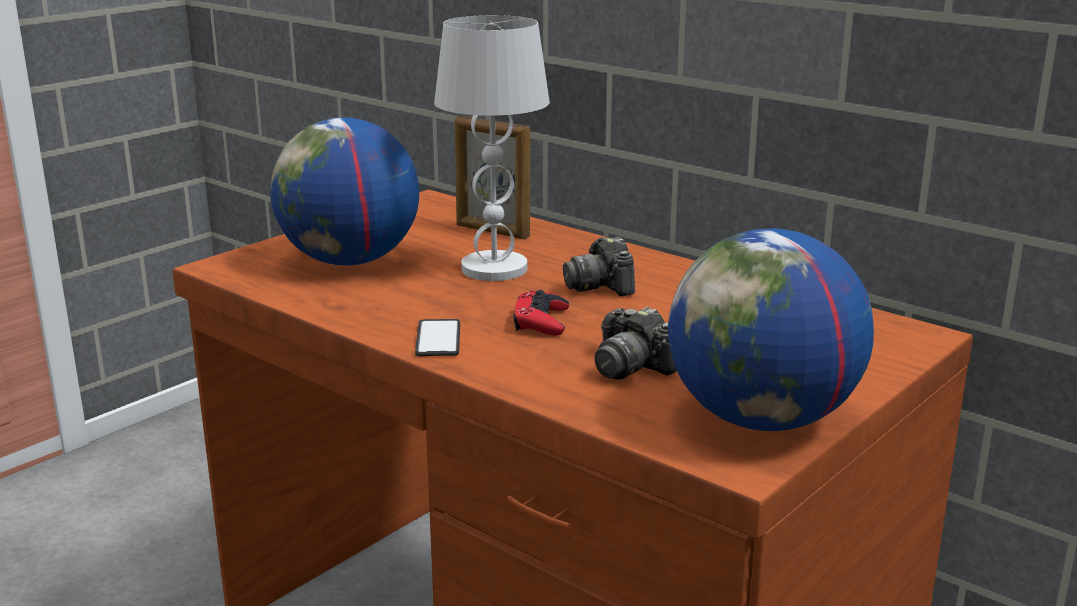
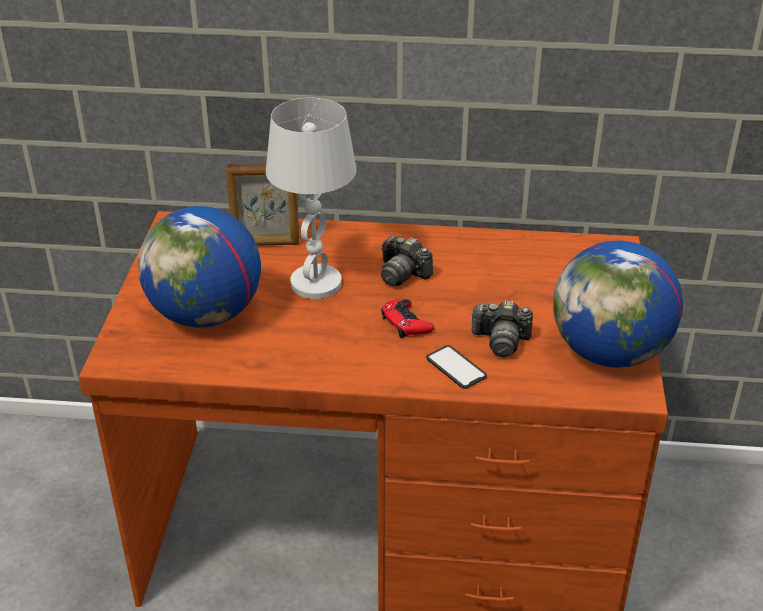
camera: 35 degrees left, 15 degrees up
phone [415,319,460,356] -> phone moved to [426,345,487,389]

